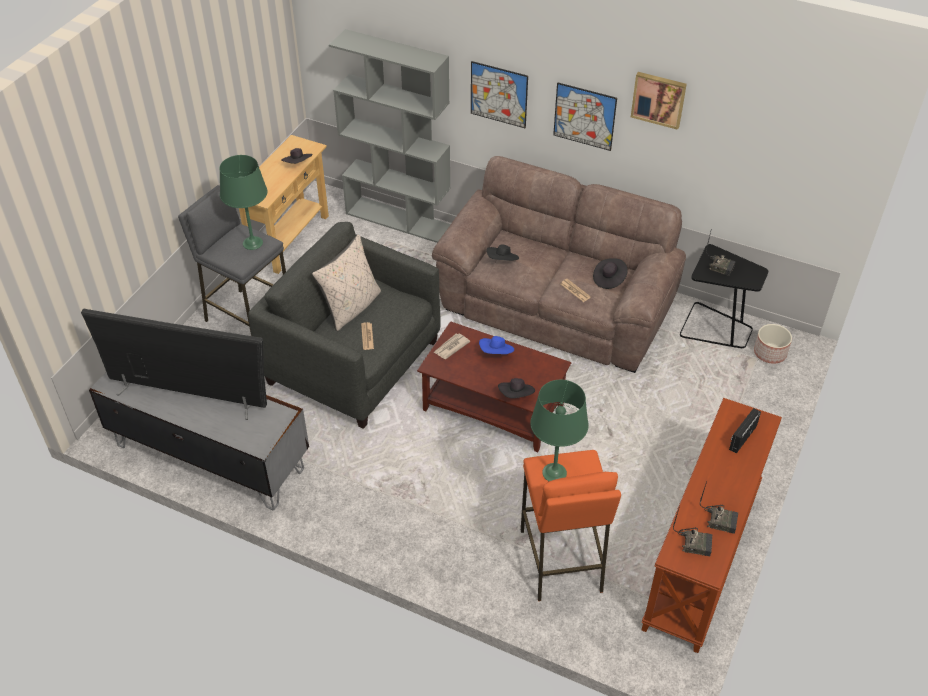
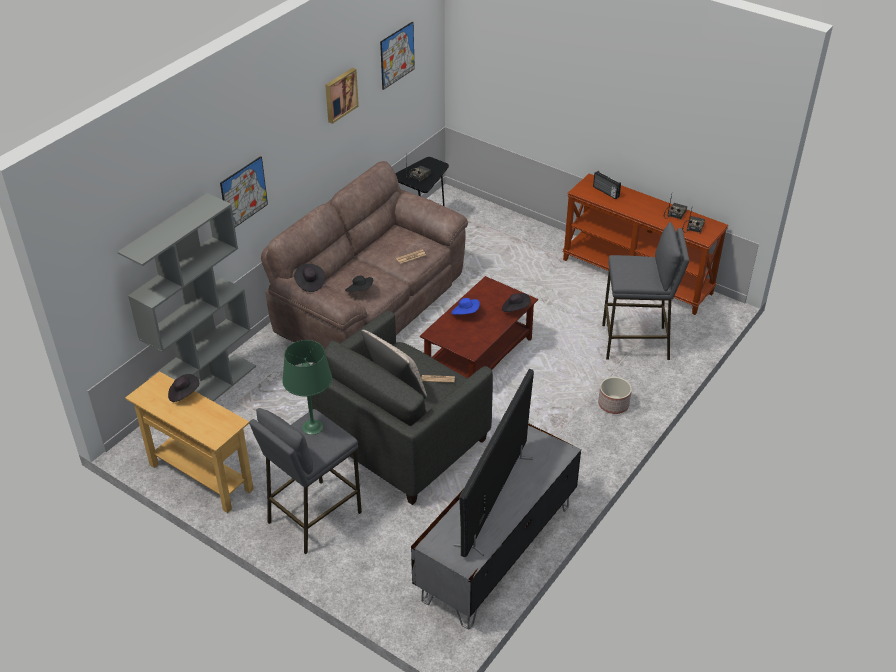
camera: 80 degrees left, 5 degrees down
newspaper [434,333,470,359] -> none
orange stool [521,450,621,601] -> grey stool [602,222,689,360]
green table lamp [530,380,589,481] -> none
picture [553,83,617,151] -> picture moved to [380,21,415,90]
black hat [593,258,628,289] -> black hat moved to [294,264,325,292]
planter [754,324,792,364] -> planter moved to [598,377,632,414]

